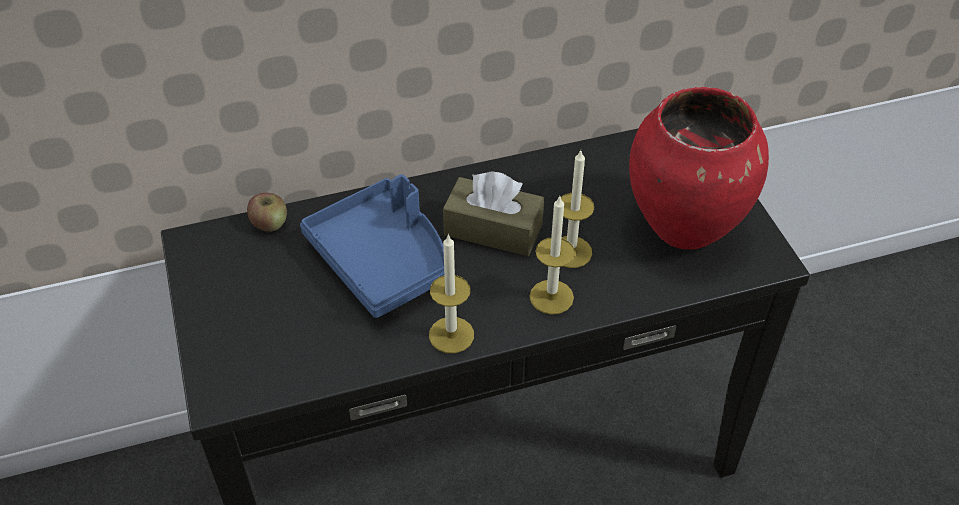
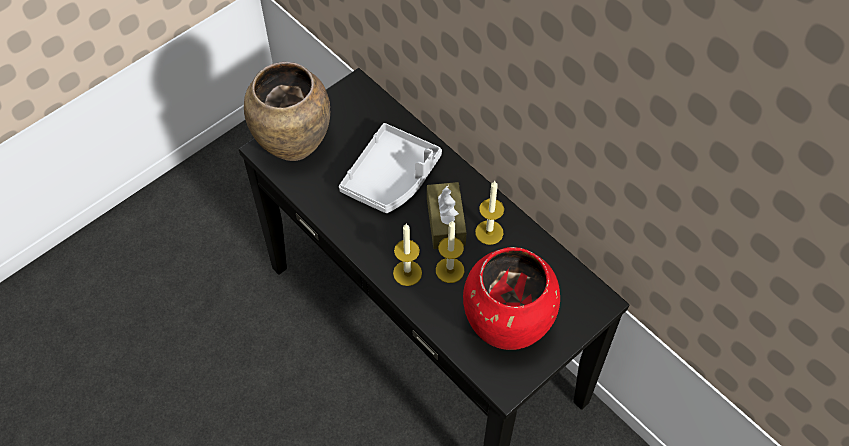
camera: 65 degrees right, 10 degrees up
apple [247,193,287,232] -> none
blue tray [300,174,444,318] -> grey tray [339,123,442,213]
candle [429,234,474,353] -> candle moved to [475,181,504,245]
none -> brown vase [244,62,330,161]

